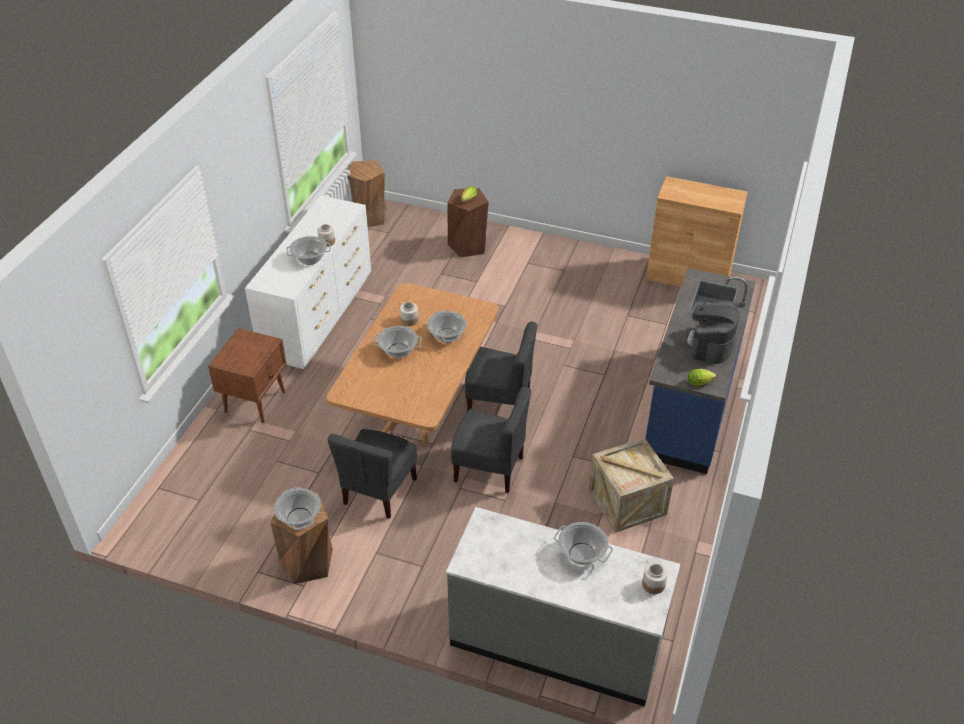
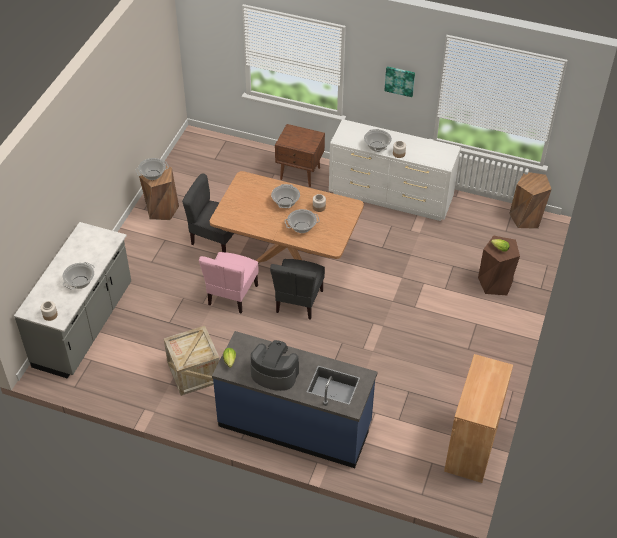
camera: 90 degrees right, 5 degrees up
grey chair [451,387,531,493] -> pink chair [199,252,259,314]
none -> picture [384,66,415,97]

